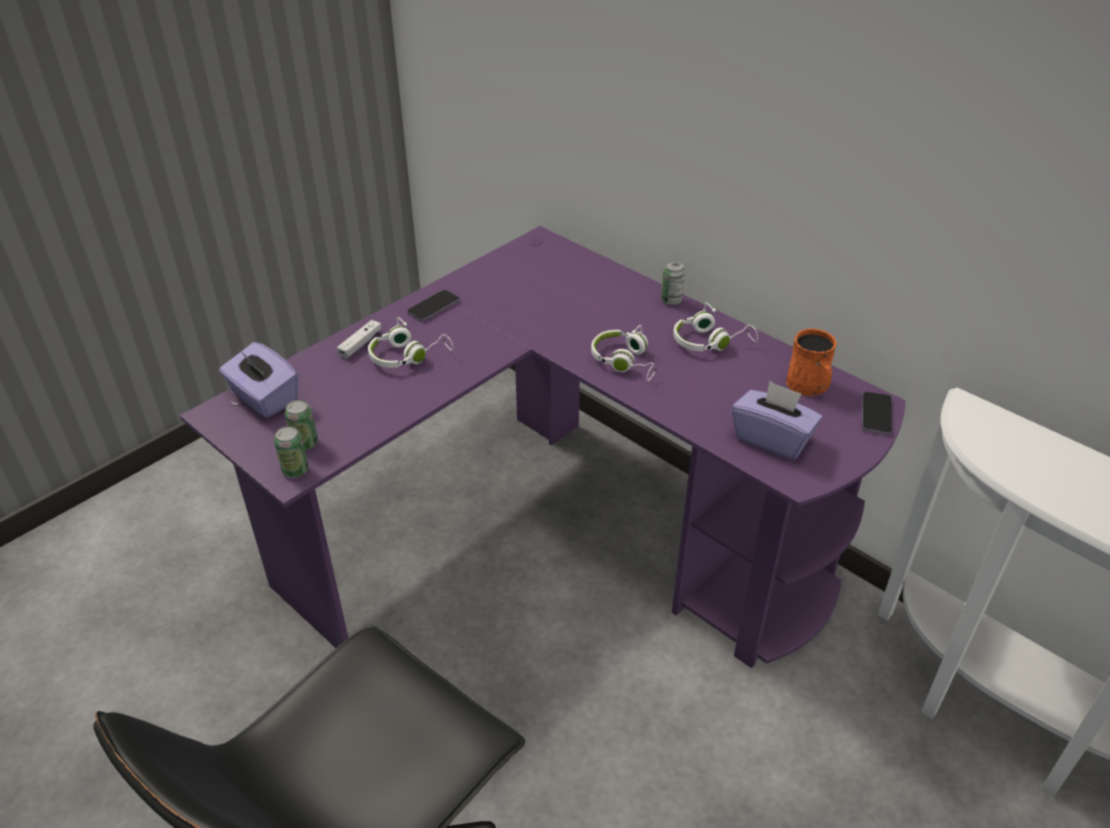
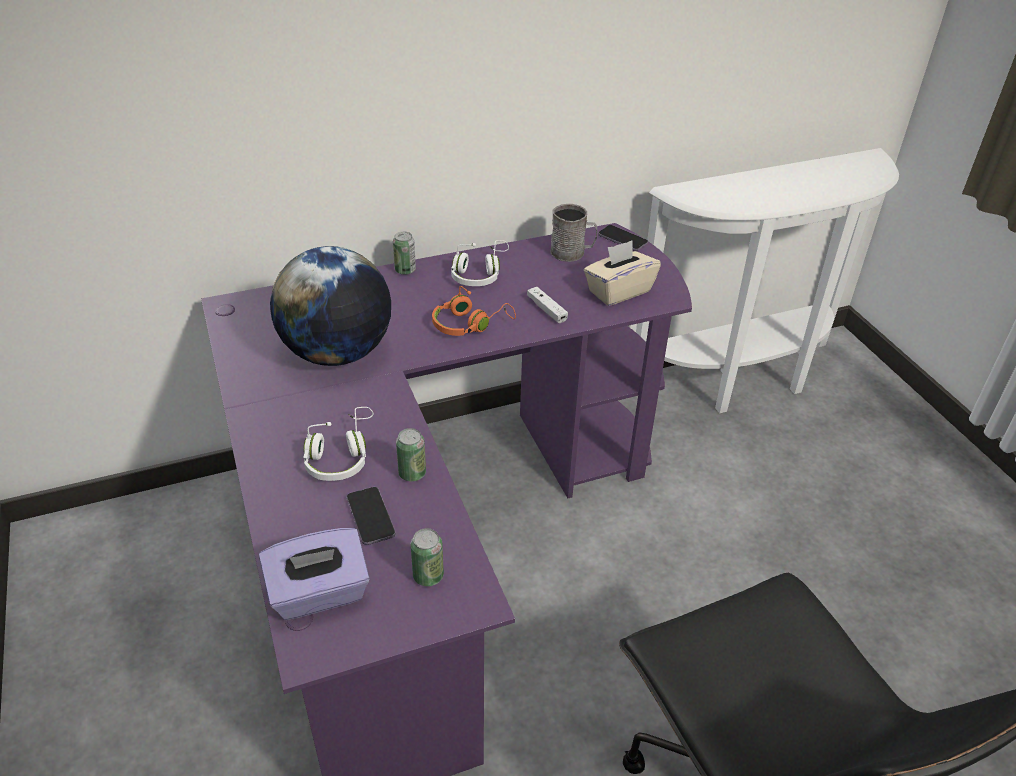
camera: 65 degrees left, 0 degrees up
can [274,426,308,478] -> can moved to [396,428,426,482]
white game controller [337,320,382,358] -> white game controller moved to [527,287,568,323]
phone [407,290,460,321] -> phone moved to [347,487,395,545]
white headphones [591,325,657,381] -> orange headphones [432,286,516,336]
purple tissue box [732,381,822,460] -> beige tissue box [584,241,661,306]
orange mug [786,328,837,396] -> grey mug [550,204,597,262]
none -> globe [270,246,391,366]

